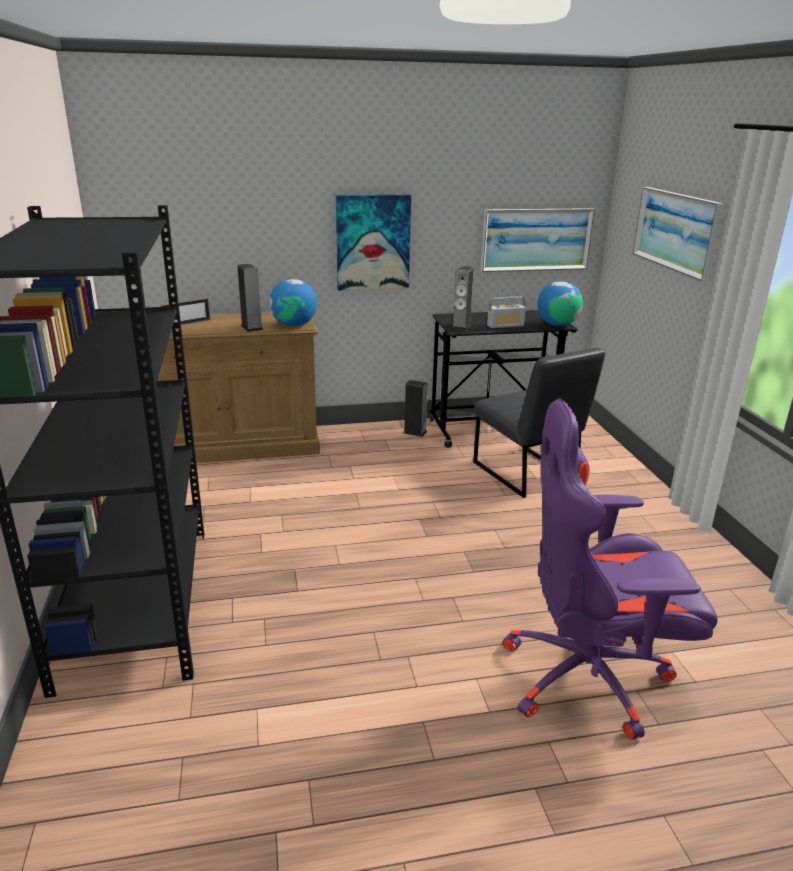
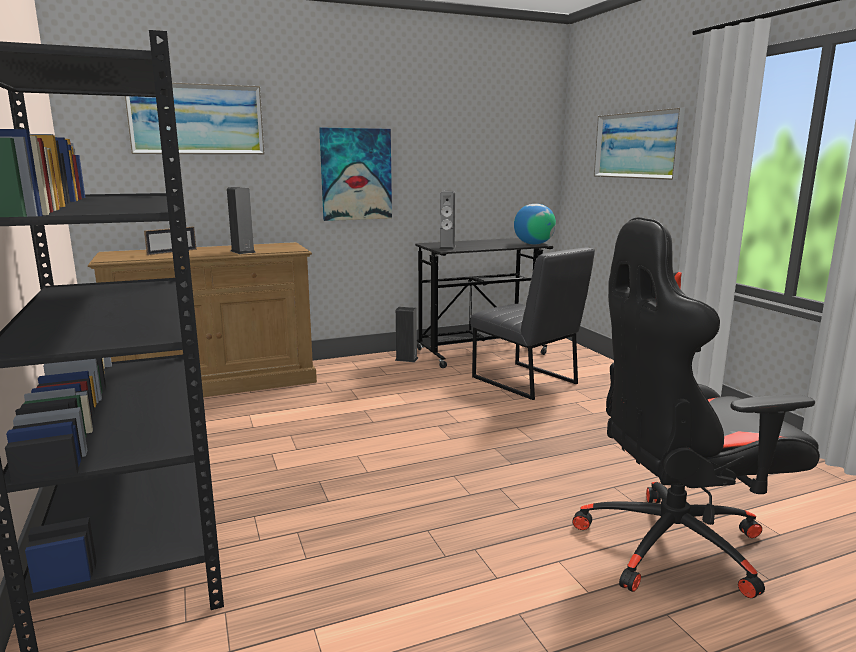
camera: 10 degrees left, 10 degrees down
globe [270,279,317,326] -> none
picture [481,208,595,272] -> picture moved to [124,82,265,155]
radio [487,296,526,328] -> none
purple office chair [502,399,718,740] -> black office chair [572,217,820,598]

